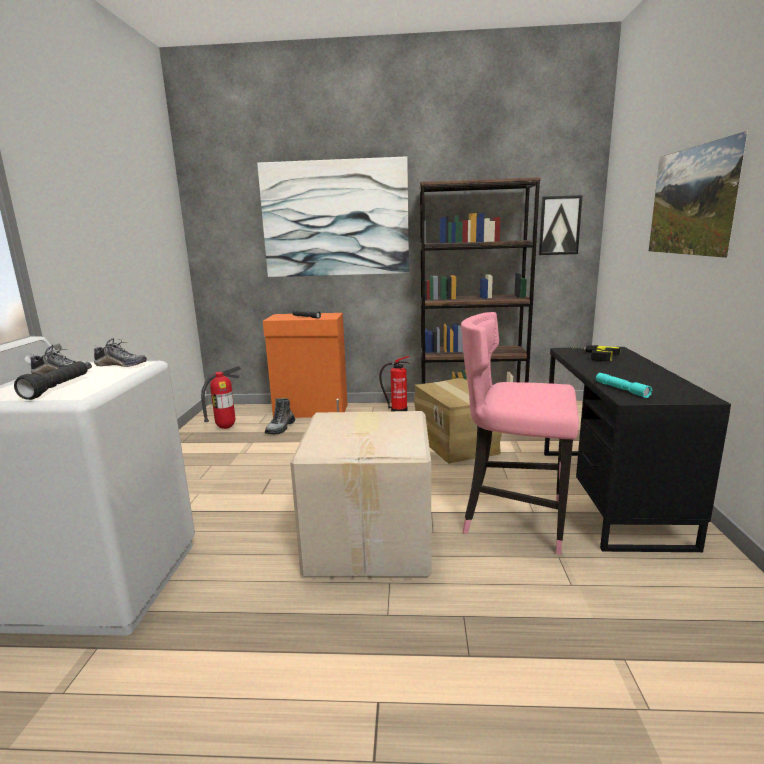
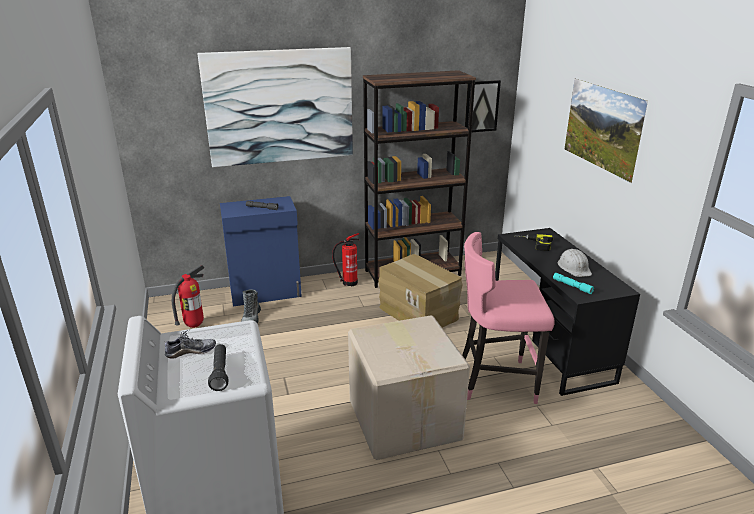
camera: 20 degrees left, 10 degrees up
shoe [94,338,147,367] -> none
orange cabinet [263,313,348,418] -> blue cabinet [220,196,302,307]
none -> white hard hat [558,249,592,277]

